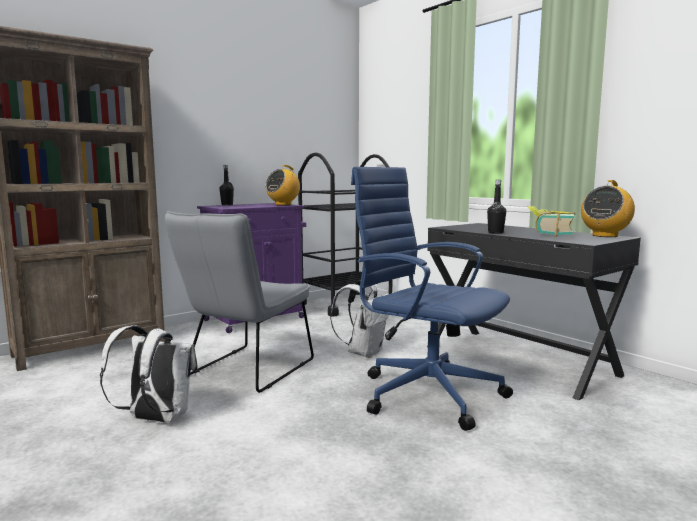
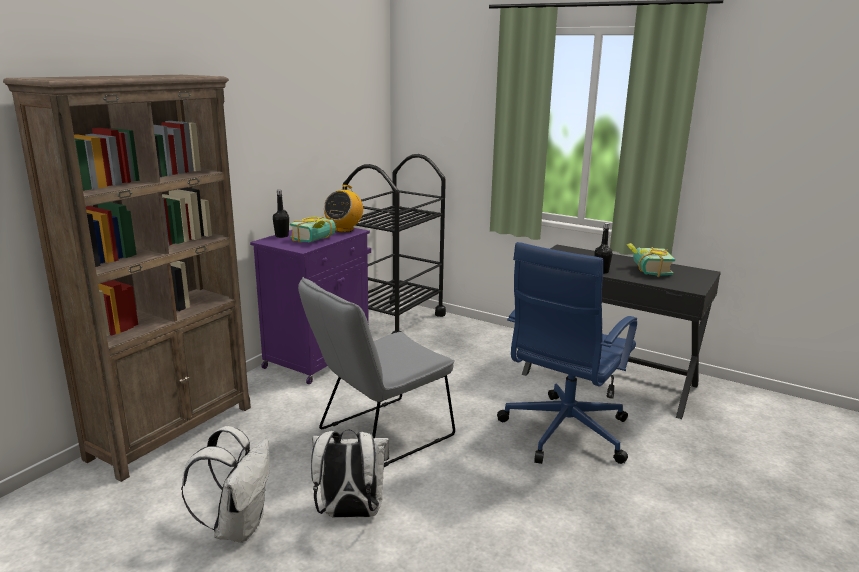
camera: 20 degrees left, 10 degrees up
grey chair [165,211,314,393] -> grey chair turned 45 degrees clockwise [298,277,455,467]
white backpack [330,280,389,358] -> white backpack moved to [181,426,269,543]
blue office chair [351,167,513,431] -> blue office chair turned 75 degrees counterclockwise [497,242,637,464]
radio [581,180,635,237] -> none
none -> book [289,217,336,243]

